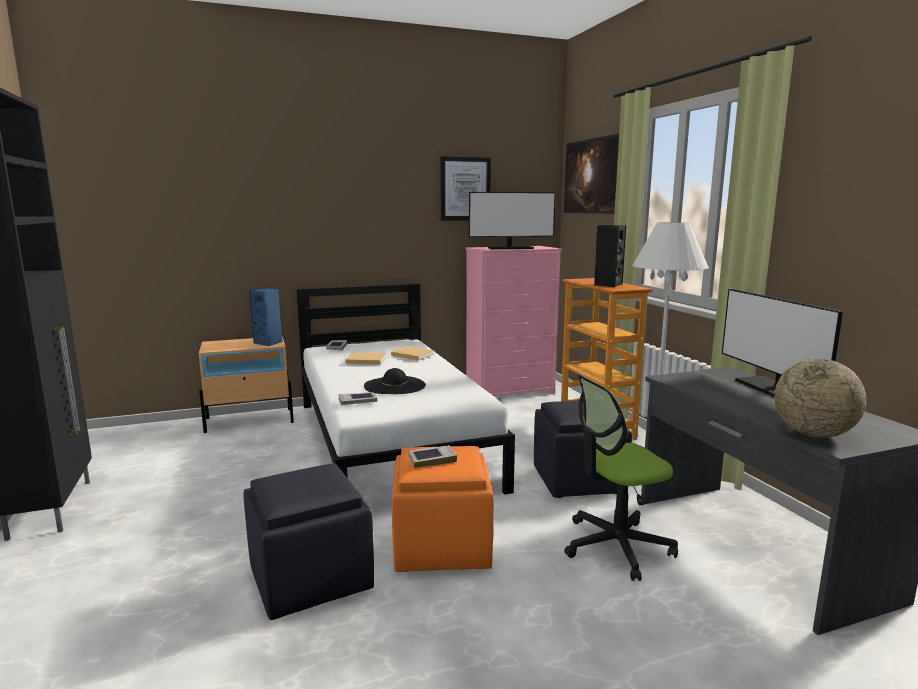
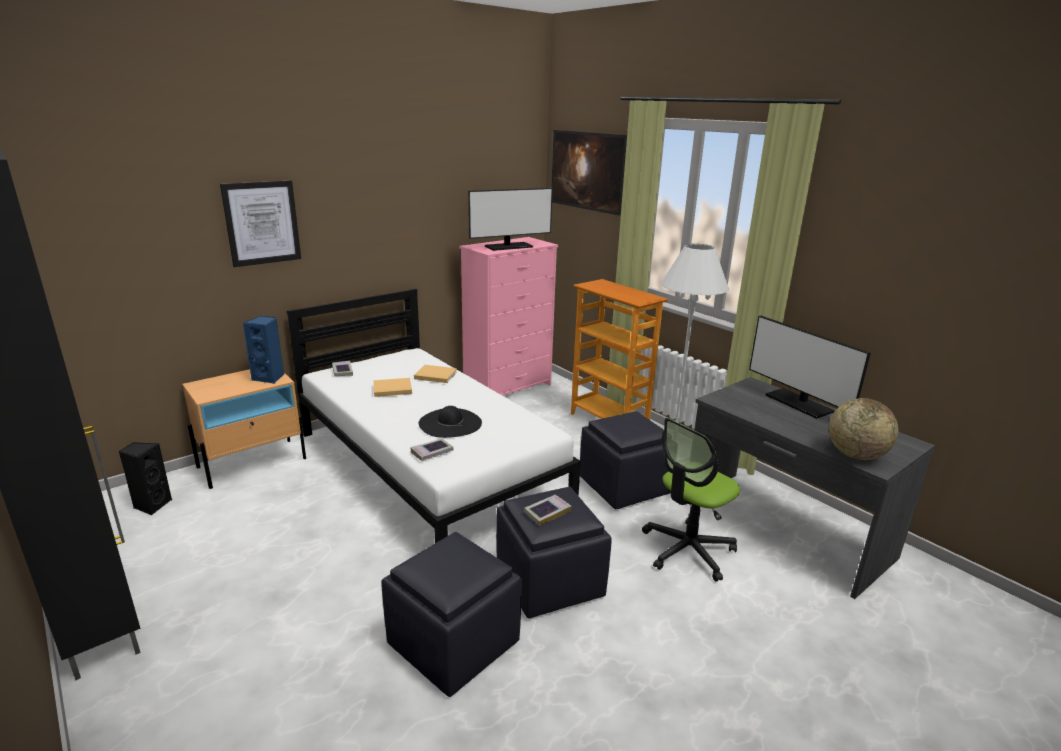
camera: 20 degrees left, 10 degrees up
orange ottoman [392,446,494,572] -> black ottoman [496,487,612,619]
picture [440,156,491,221] -> picture moved to [220,180,301,267]
black speaker [594,225,626,287] -> black speaker moved to [118,442,172,515]

